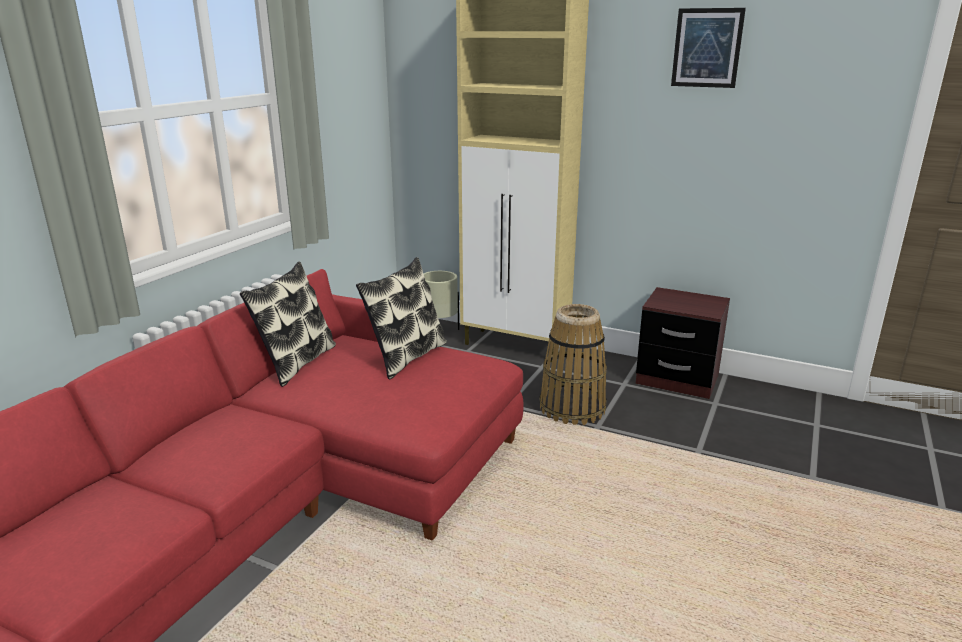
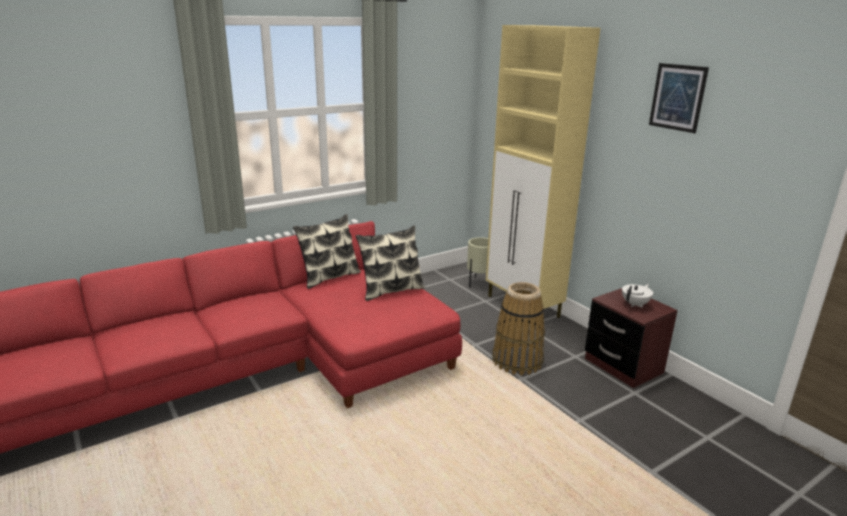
camera: 30 degrees right, 0 degrees up
none -> white teapot [622,284,653,307]

